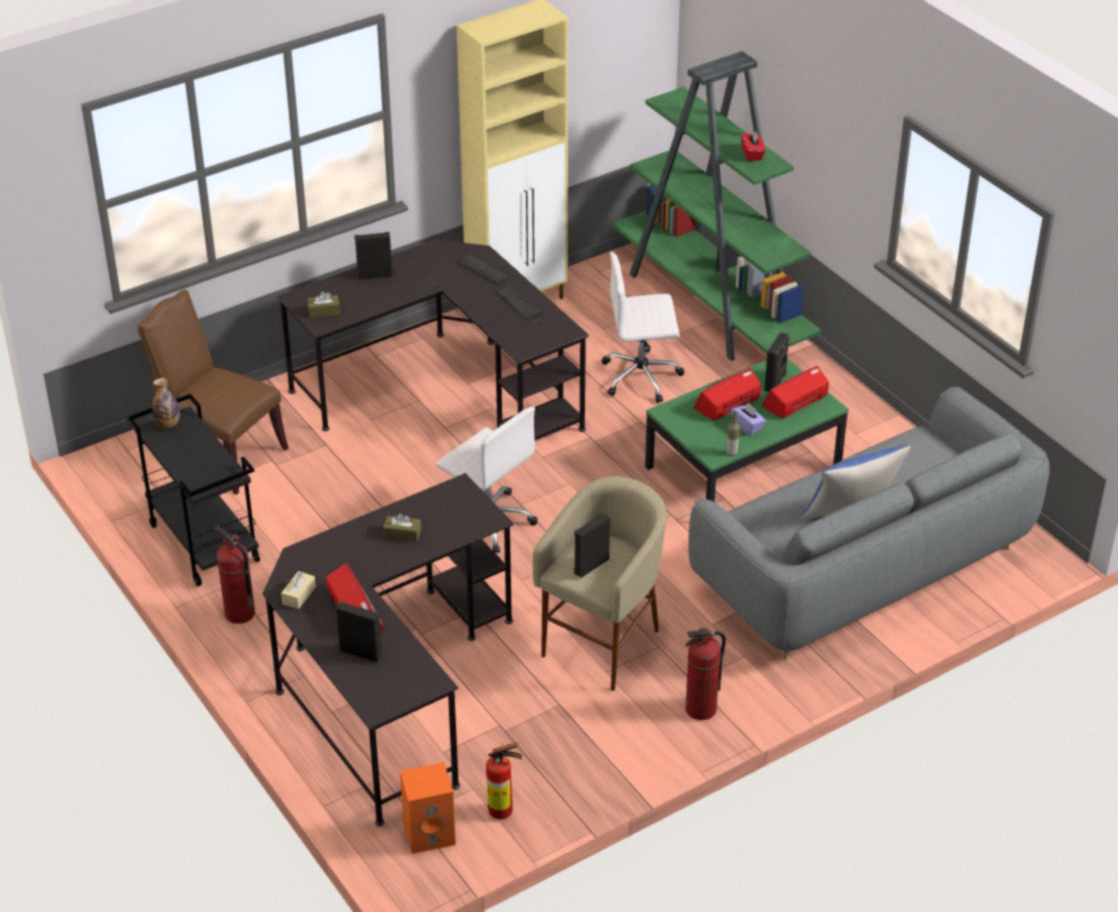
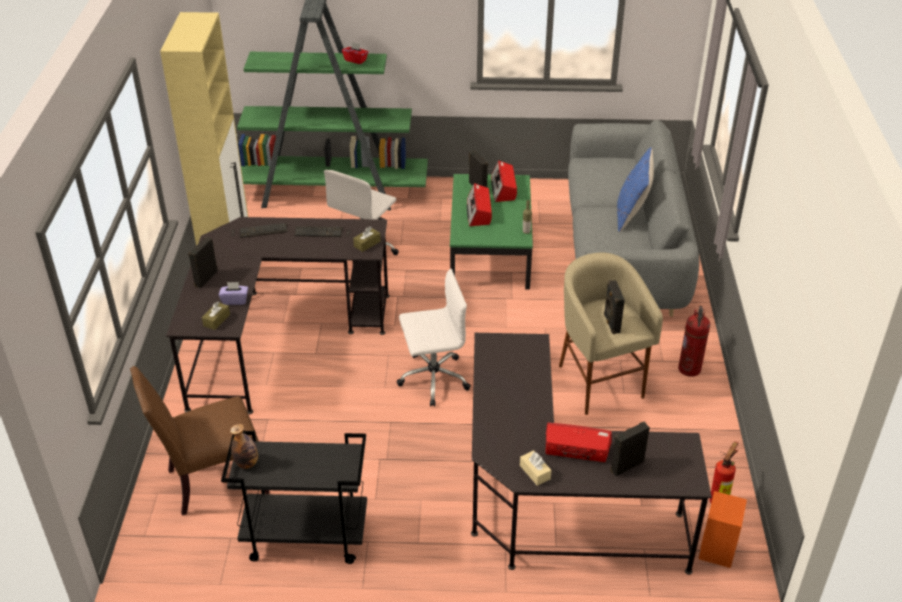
camera: 55 degrees left, 0 degrees up
fire extinguisher [215,526,255,624] -> none
brown tissue box [383,513,421,542] -> brown tissue box moved to [353,227,381,252]
purple tissue box [731,403,766,436] -> purple tissue box moved to [219,282,248,305]

